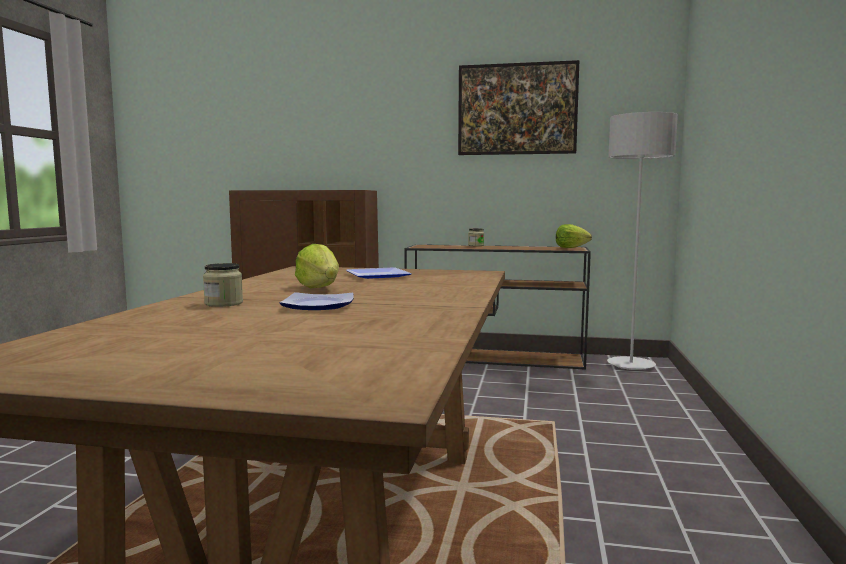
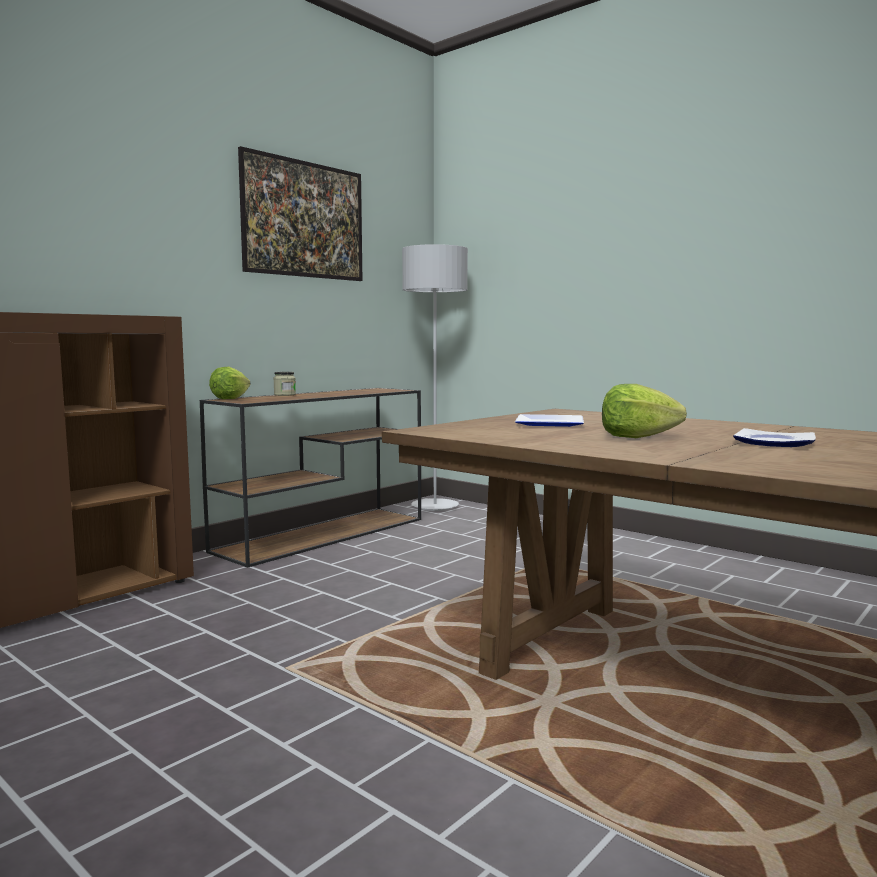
camera: 60 degrees left, 0 degrees up
jar [203,263,243,307] -> none
lettuce [556,224,592,248] -> lettuce moved to [209,367,251,399]

